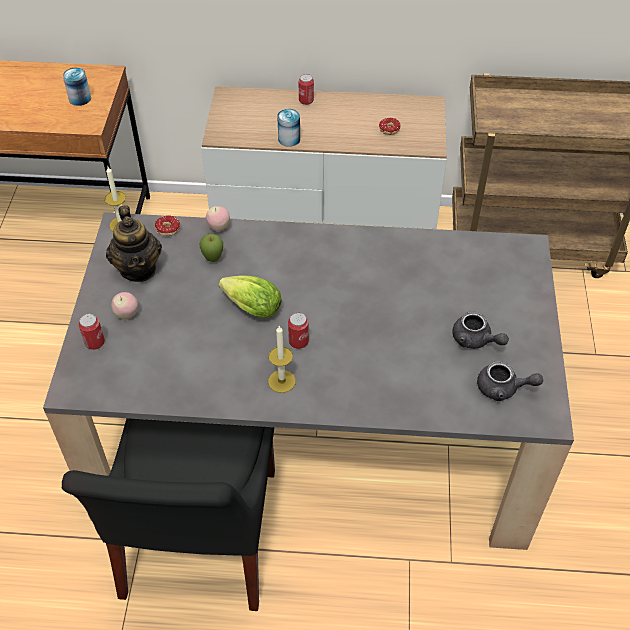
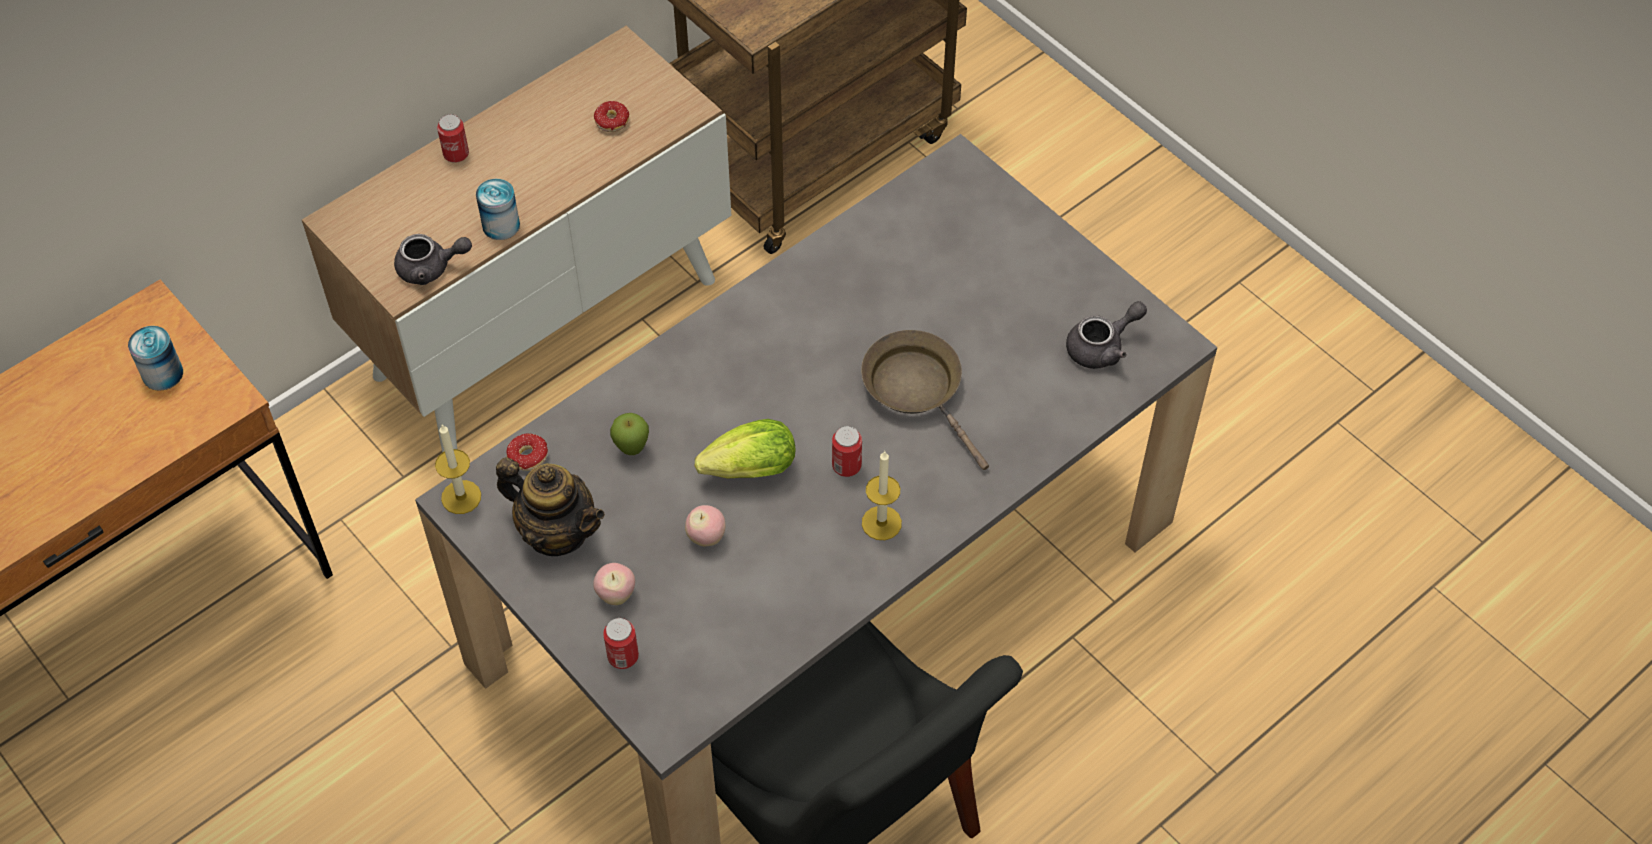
camera: 45 degrees left, 5 degrees up
apple [206,206,230,231] -> apple moved to [685,505,725,546]
grey teapot [452,312,509,349] -> grey teapot moved to [394,234,472,285]
none -> brown frying pan [861,330,989,470]

